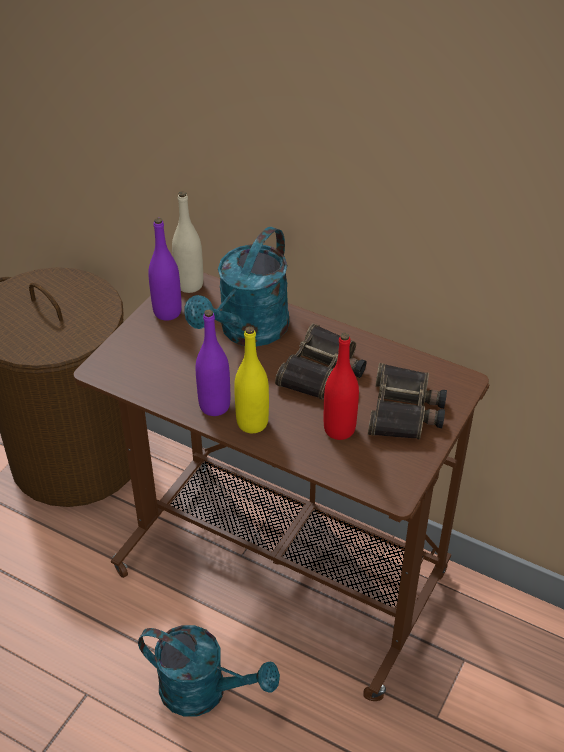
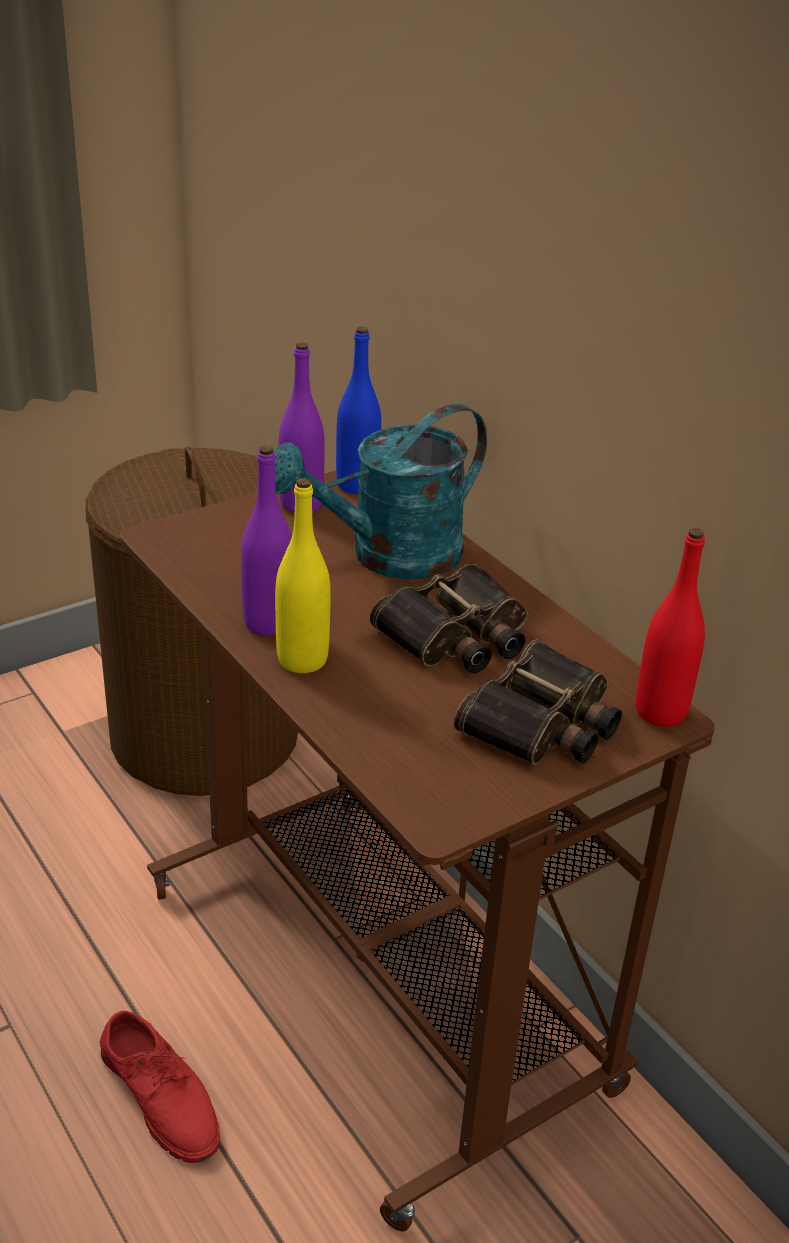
camera: 25 degrees right, 10 degrees down
turquoise watering can [138,625,280,717] -> red shoe [100,1011,220,1163]
beige bottle [172,191,203,293] -> blue bottle [336,327,381,494]
red bottle [324,333,359,440] -> red bottle moved to [636,528,705,727]

